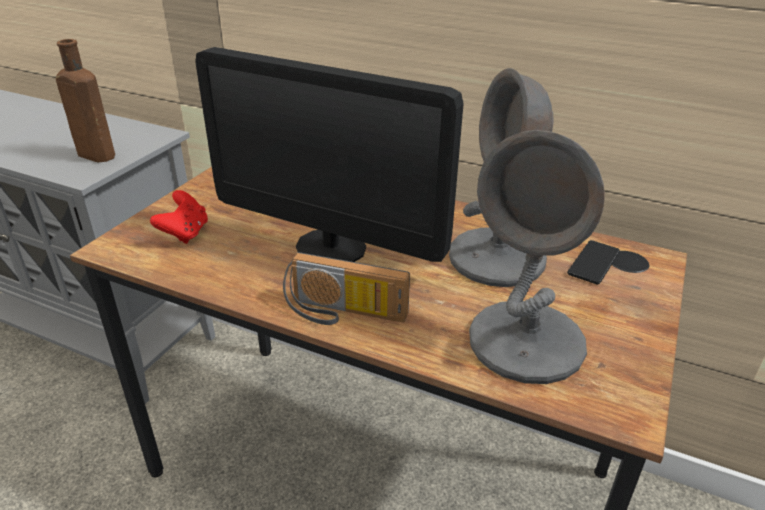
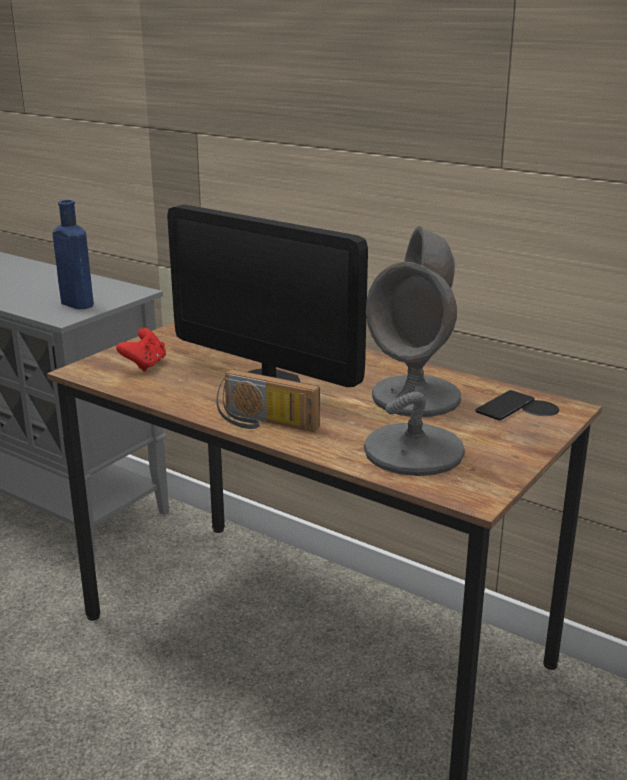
camera: 10 degrees right, 10 degrees down
brown bottle [56,39,115,162] -> blue bottle [53,200,94,309]

